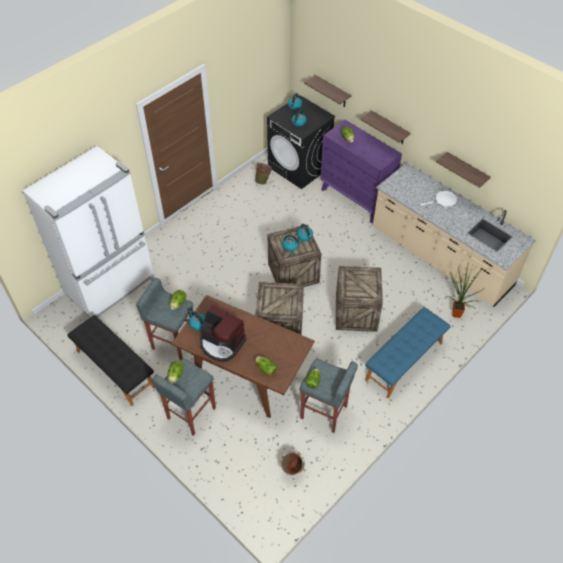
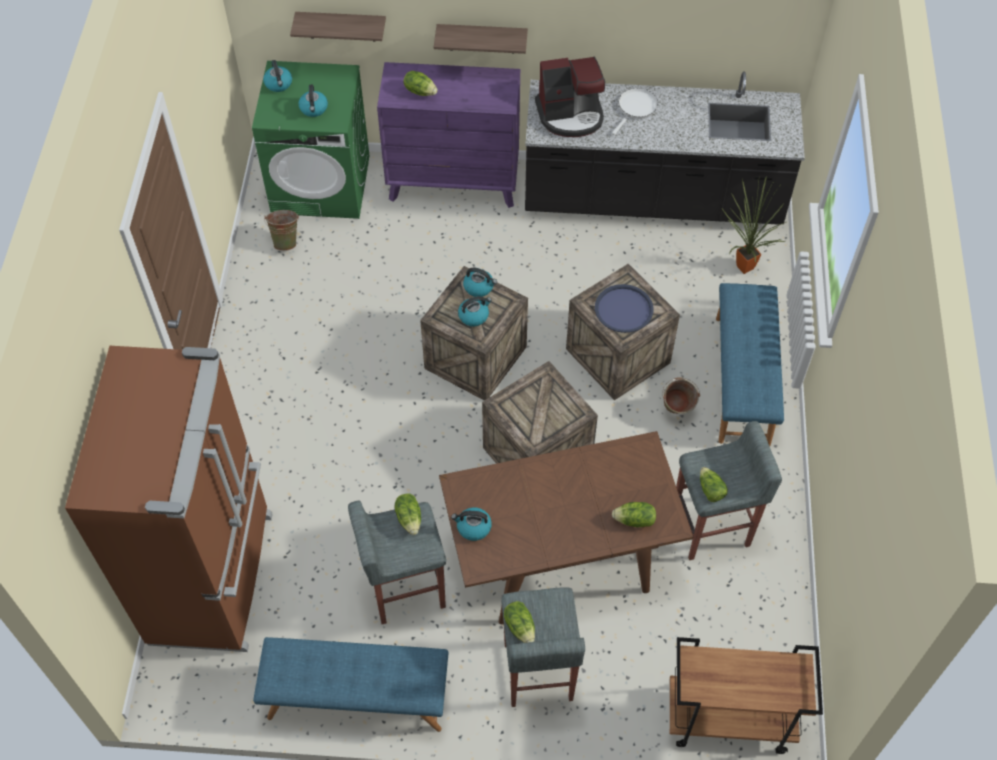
camera: 40 degrees left, 5 degrees up
white fridge [22,146,154,317] -> brown fridge [65,346,273,652]
black bench [67,315,155,406] -> blue bench [253,637,449,732]
coffee machine [200,305,246,362] -> coffee machine moved to [535,57,605,137]
black washing machine [267,95,336,189] -> green washing machine [252,61,370,219]
green bucket [281,451,305,475] -> green bucket moved to [663,377,700,414]
beige counter [373,163,536,307] -> black counter [525,71,805,225]
shelf [436,152,491,188] -> none
none -> blue tray [595,284,653,333]
none -> brown cart [670,637,823,754]

